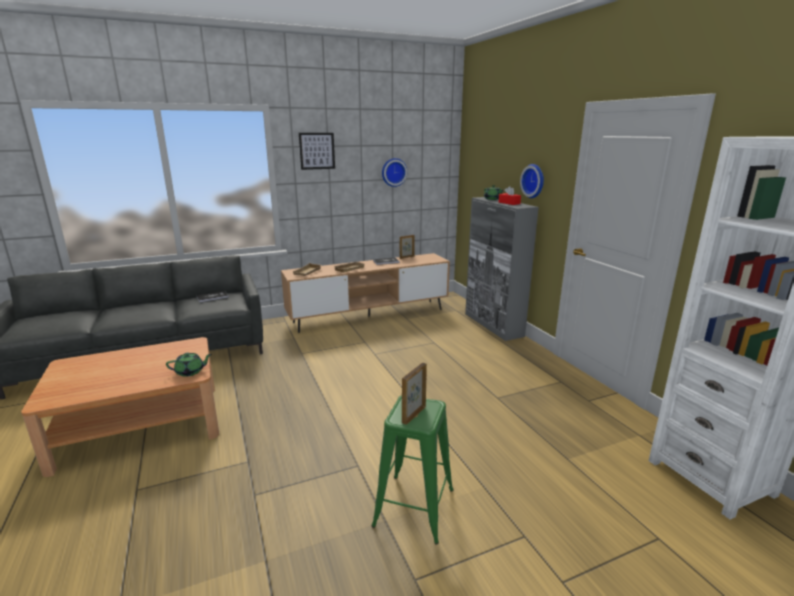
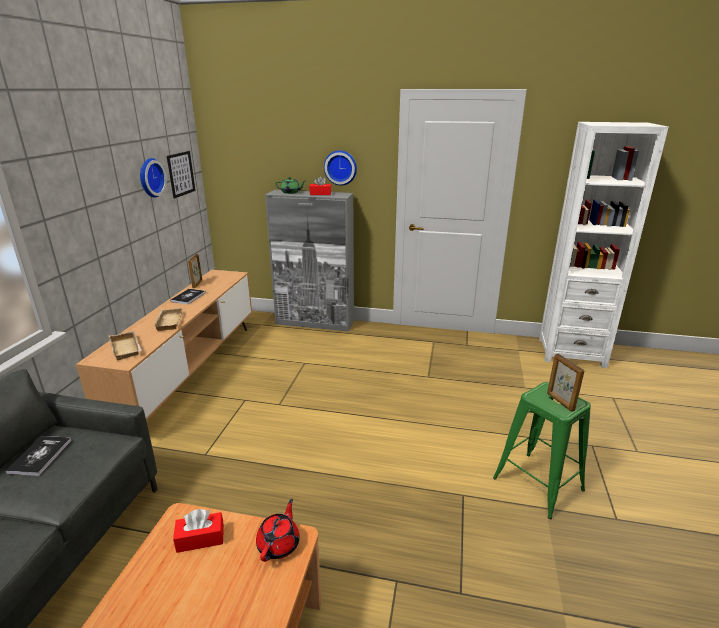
camera: 55 degrees left, 5 degrees up
green teapot [166,353,212,377] -> red teapot [256,499,300,562]
picture [299,133,335,170] -> picture moved to [167,151,196,198]
none -> red tissue box [173,509,224,553]

